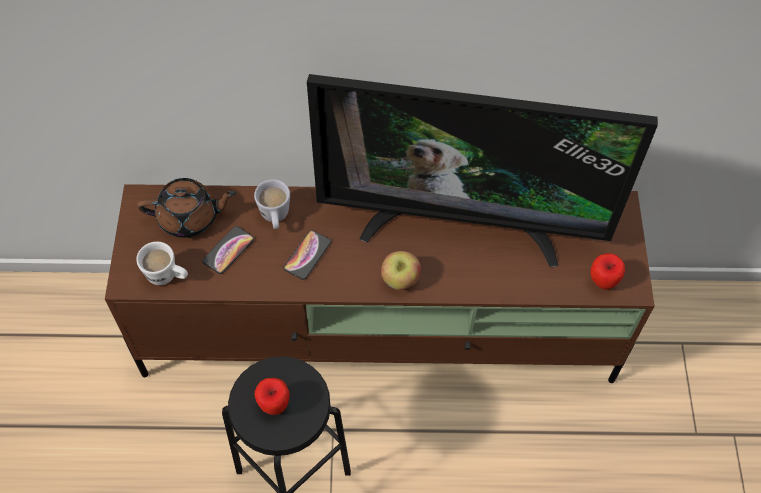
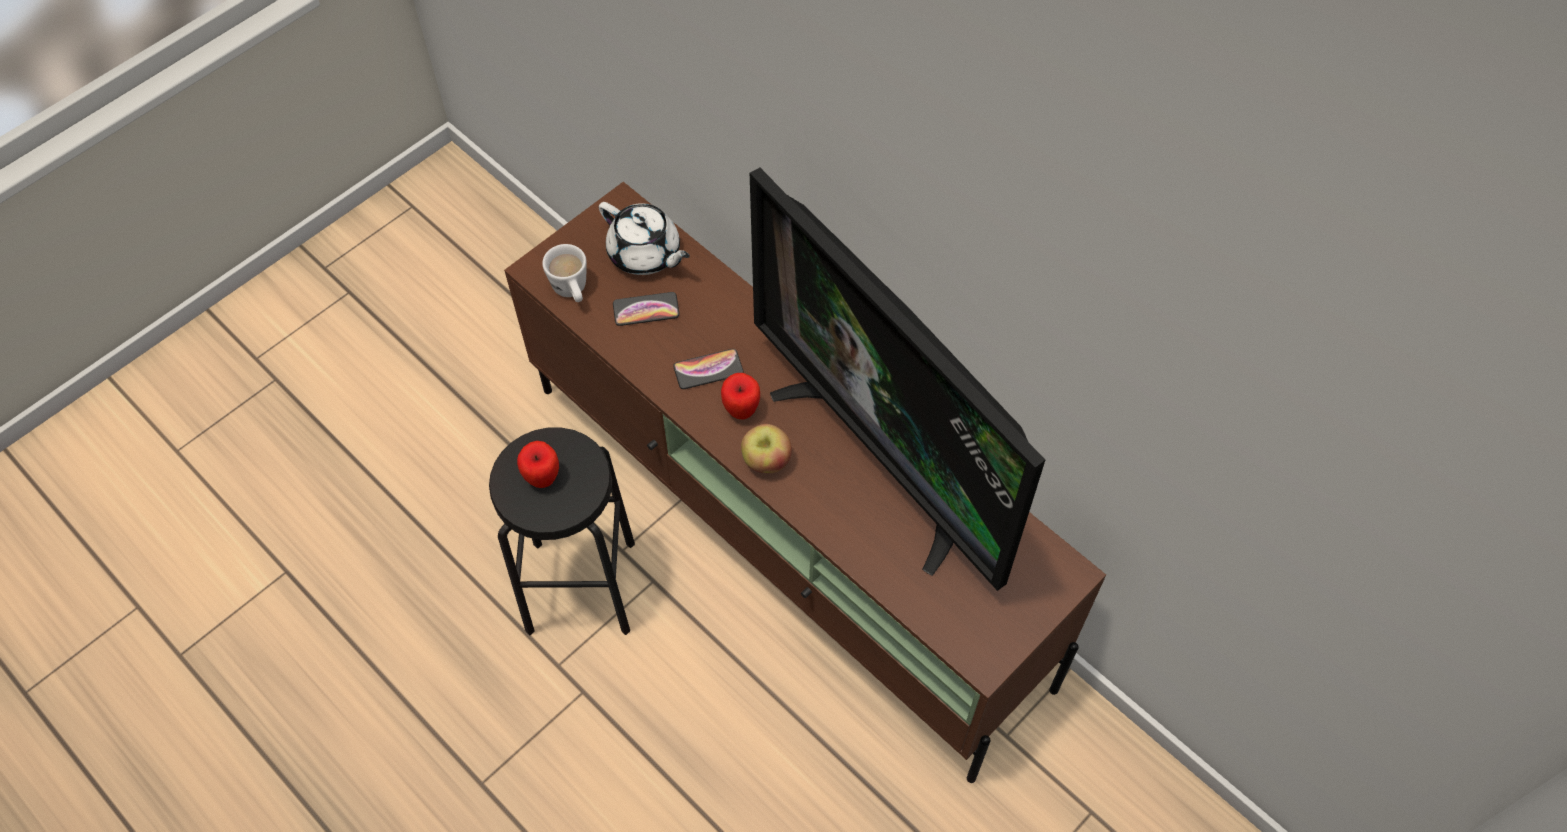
camera: 45 degrees right, 0 degrees up
brown teapot [137,178,236,238] -> white teapot [599,202,690,275]
white mug [254,179,290,229] -> none
apple [590,253,625,290] -> apple moved to [721,373,760,420]

